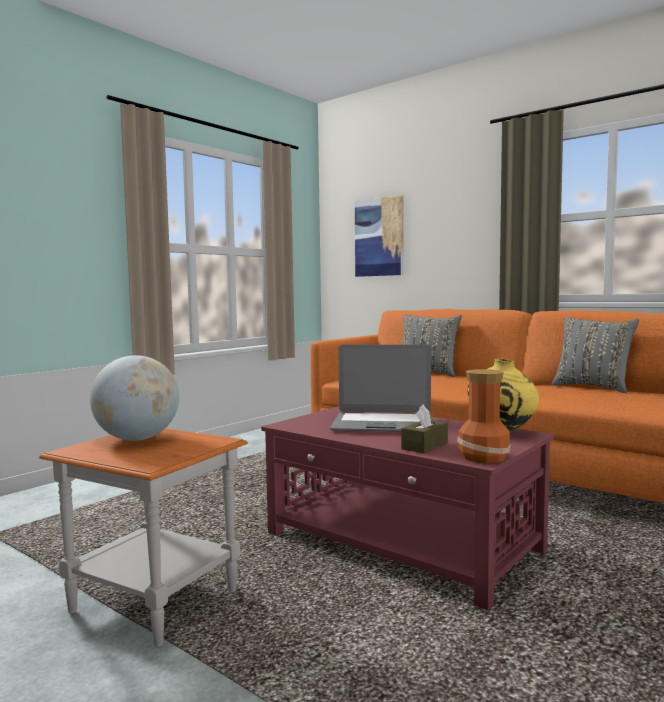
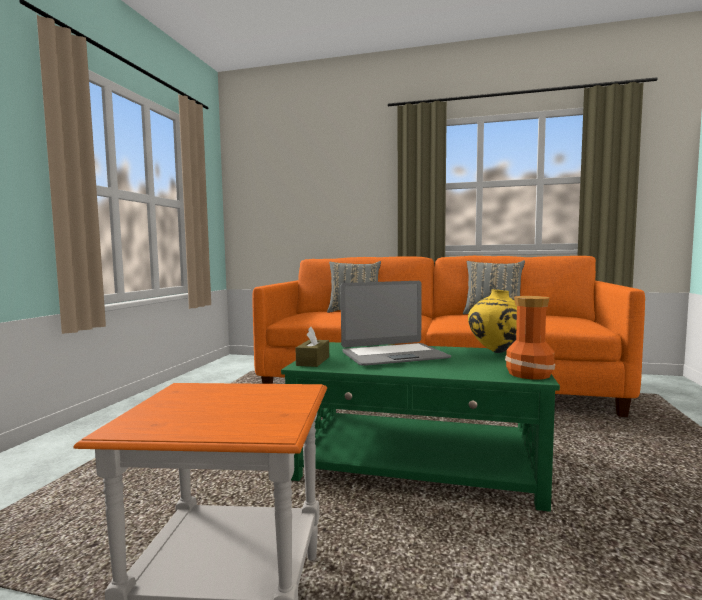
camera: 25 degrees left, 0 degrees up
globe [90,355,179,441] -> none
red coffee table [261,406,554,610] -> green coffee table [281,342,560,512]
picture [355,195,404,277] -> none
brown tissue box [401,404,448,453] -> brown tissue box moved to [295,327,329,367]

